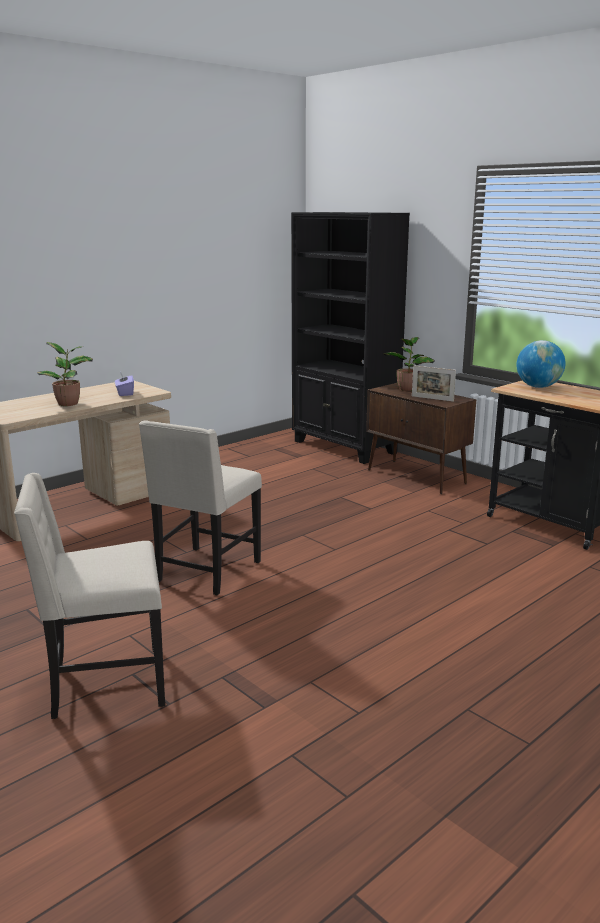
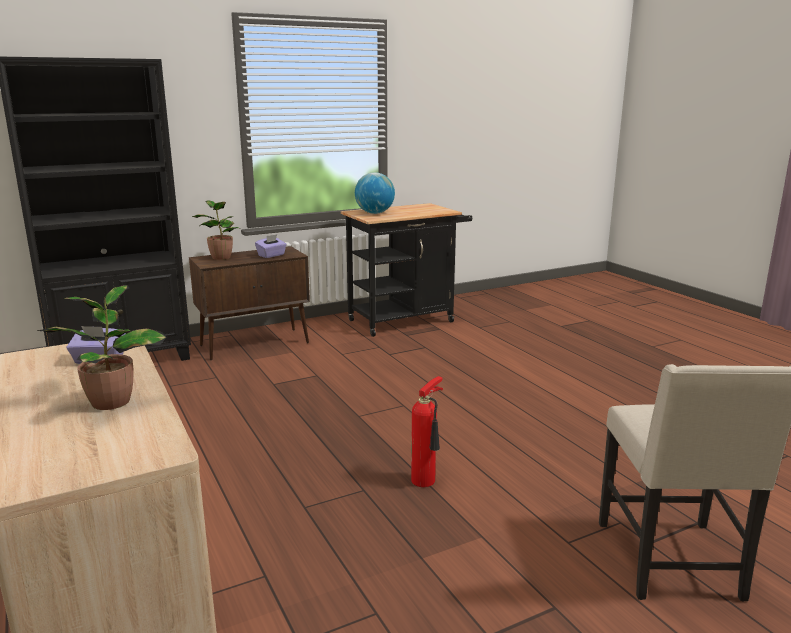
camera: 75 degrees left, 0 degrees up
beige chair [139,420,262,595] -> fire extinguisher [411,376,443,487]
picture frame [412,365,456,402] -> purple tissue box [255,234,287,258]

